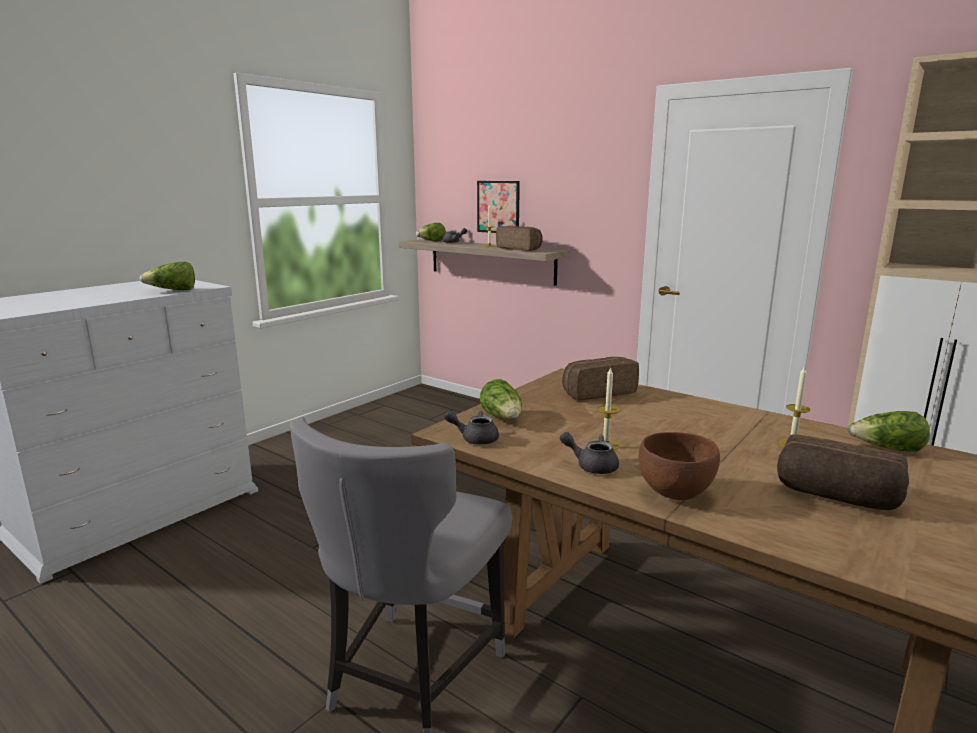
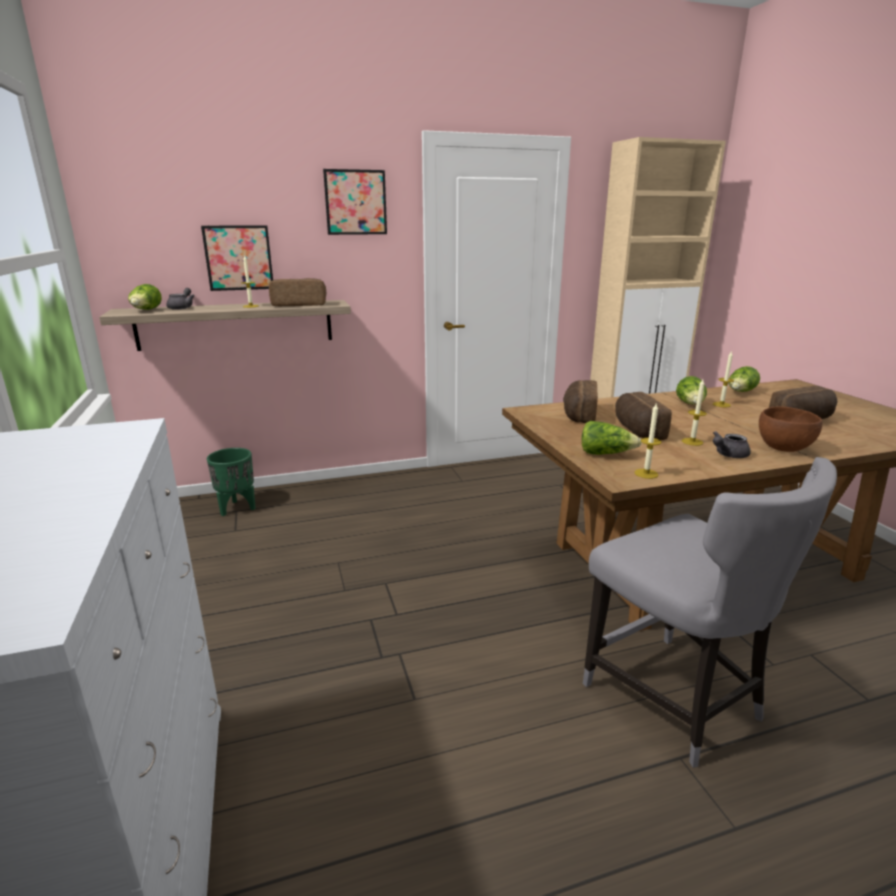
camera: 55 degrees left, 5 degrees up
lettuce [139,262,195,290] -> lettuce moved to [676,376,707,404]
grey teapot [444,410,499,445] -> candle [635,402,661,479]
none -> green planter [207,448,256,516]
none -> picture [323,169,387,235]
none -> bread [615,392,672,440]

